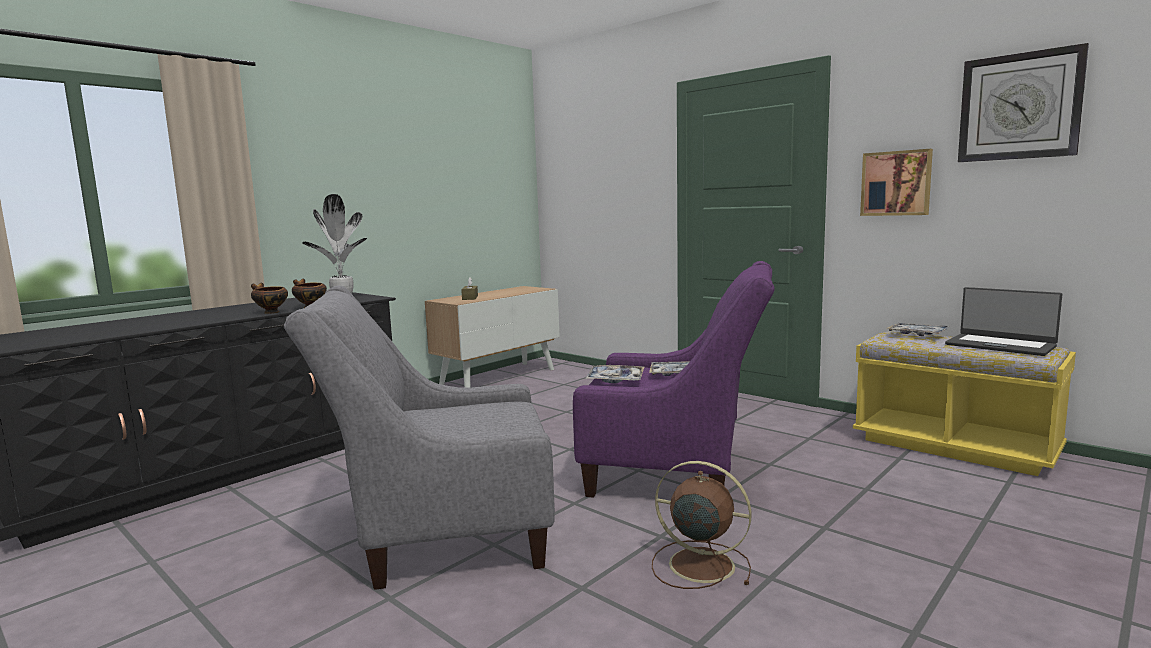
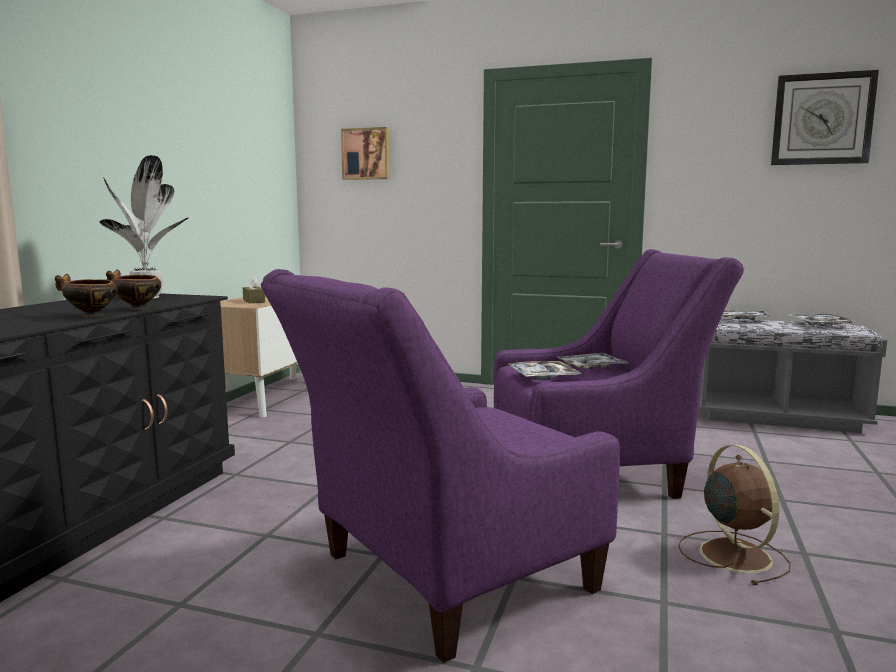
camera: 25 degrees left, 0 degrees up
grey armchair [284,285,555,590] -> purple armchair [261,269,620,663]
brown fan [652,461,752,589] -> brown fan turned 75 degrees clockwise [679,444,791,585]
yellow bench [853,332,1076,476] -> grey bench [699,319,887,433]
picture [860,149,933,216] -> picture moved to [341,127,390,180]
laptop [945,287,1062,356] -> tray [789,313,854,326]

